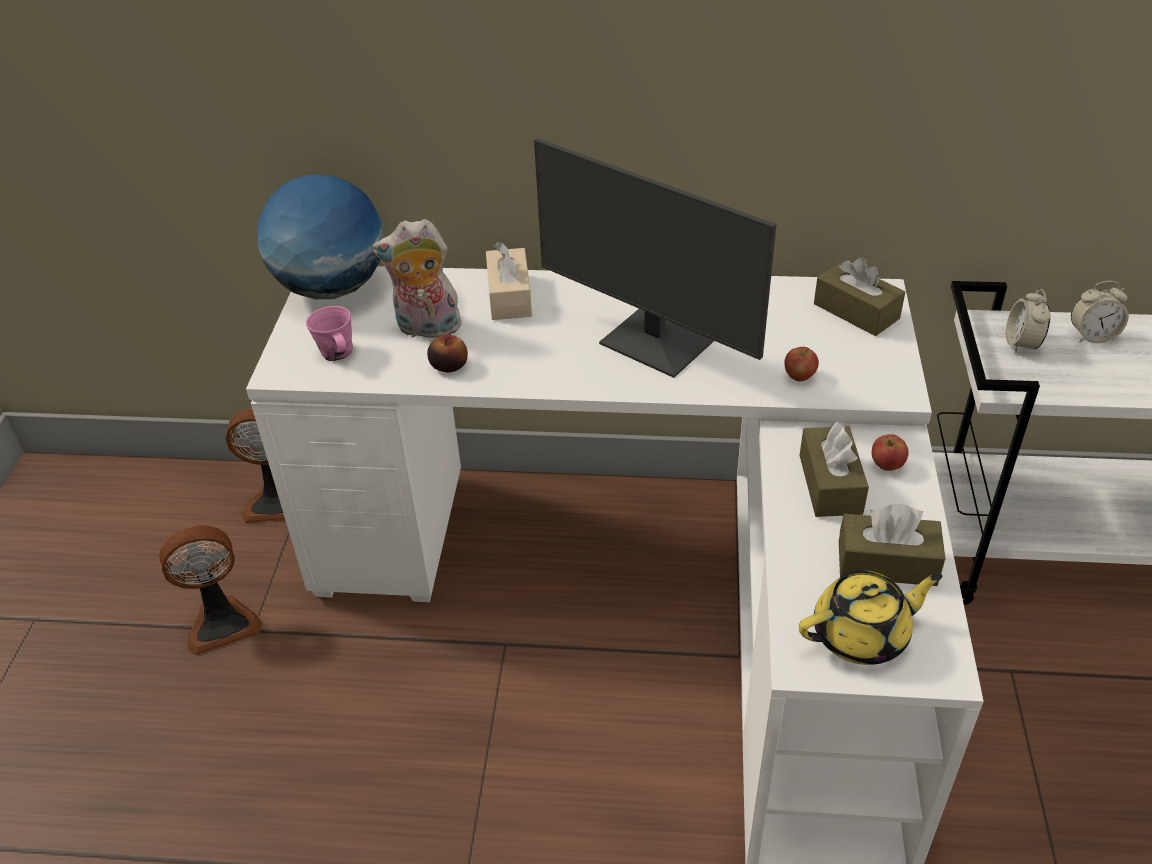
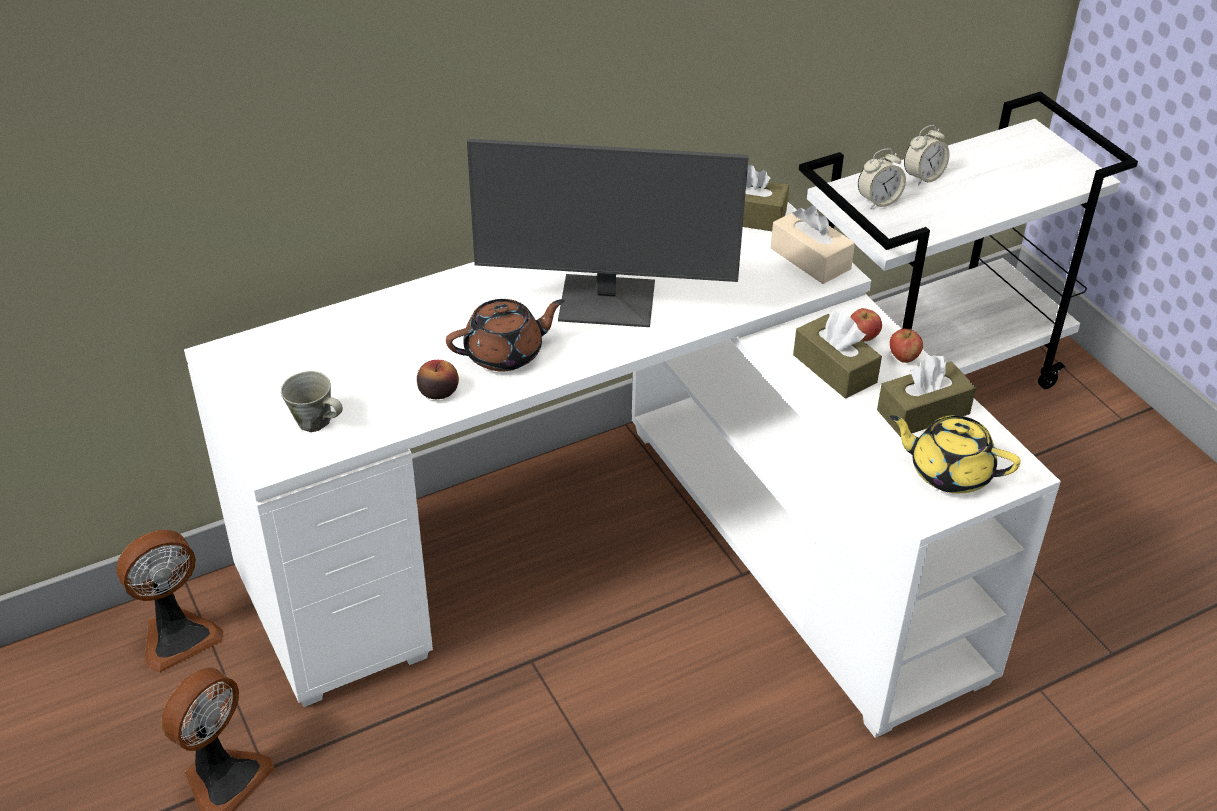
camera: 35 degrees left, 0 degrees up
globe [258,175,384,299] -> none
pink mug [306,306,353,361] -> grey mug [281,371,343,432]
plush toy [372,219,462,338] -> none
beige tissue box [486,242,532,320] -> beige tissue box moved to [771,206,855,284]
apple [784,347,819,382] -> apple moved to [890,328,923,363]
yellow teapot [799,570,942,665] -> yellow teapot turned 105 degrees counterclockwise [890,415,1021,493]
alarm clock [1006,289,1051,353] -> alarm clock turned 90 degrees counterclockwise [858,149,906,209]
none -> brown teapot [446,299,565,371]

